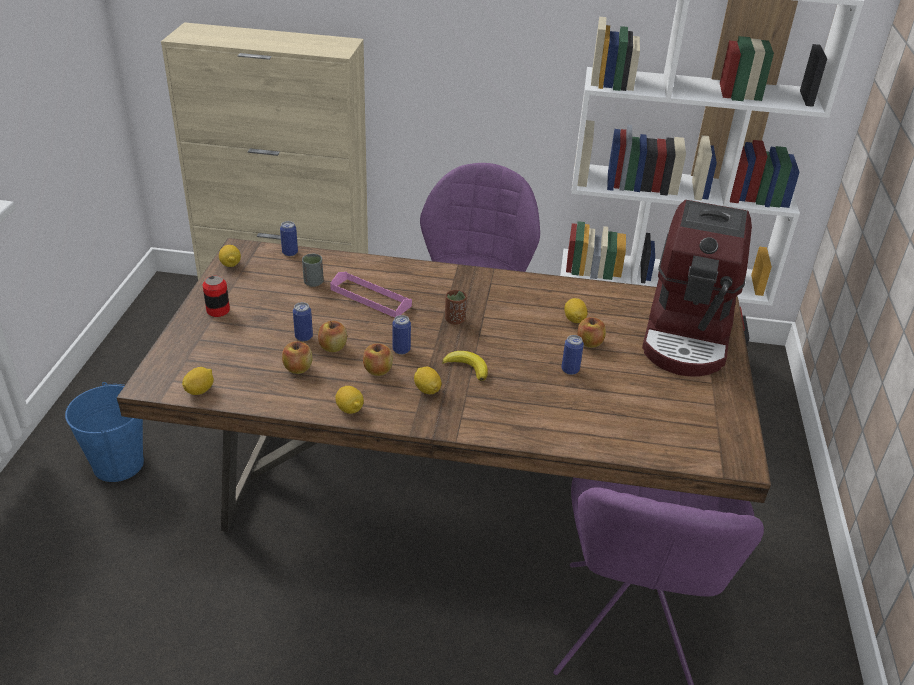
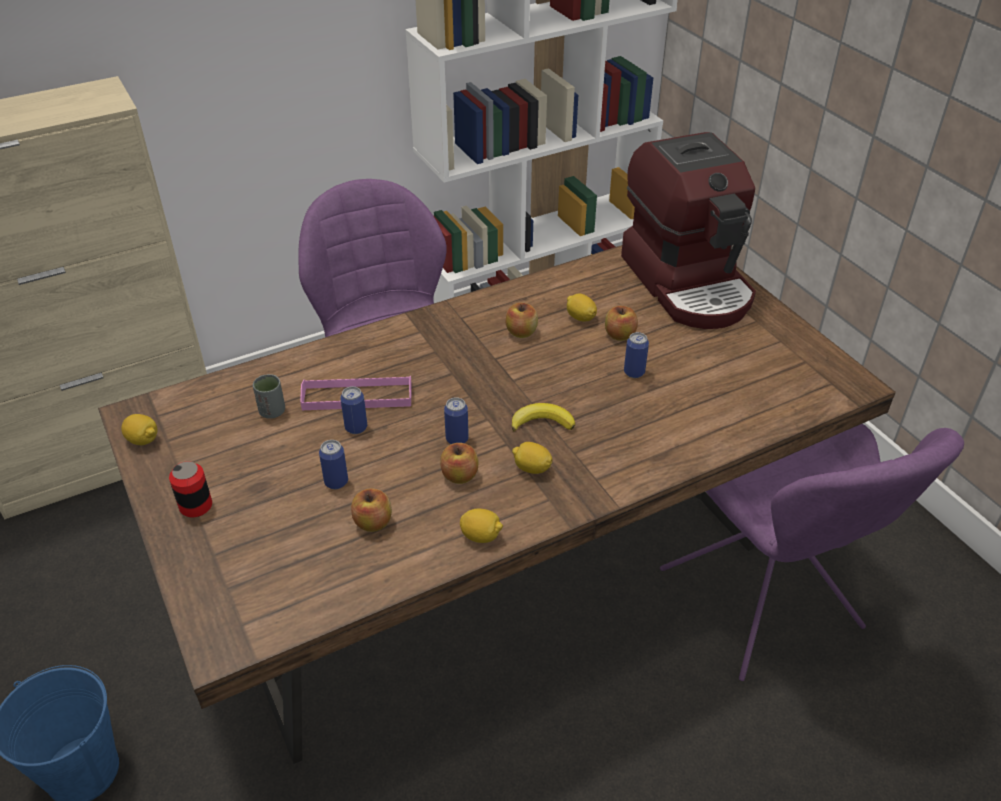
camera: 35 degrees left, 5 degrees up
lemon [182,367,214,395] -> none
can [280,221,298,256] -> can moved to [340,386,367,434]
apple [318,321,347,352] -> apple moved to [506,303,538,338]
brown cup [445,290,467,325] -> none

